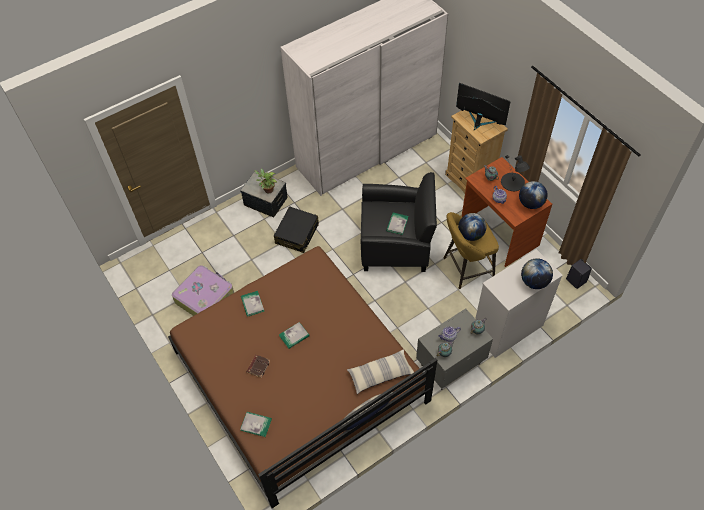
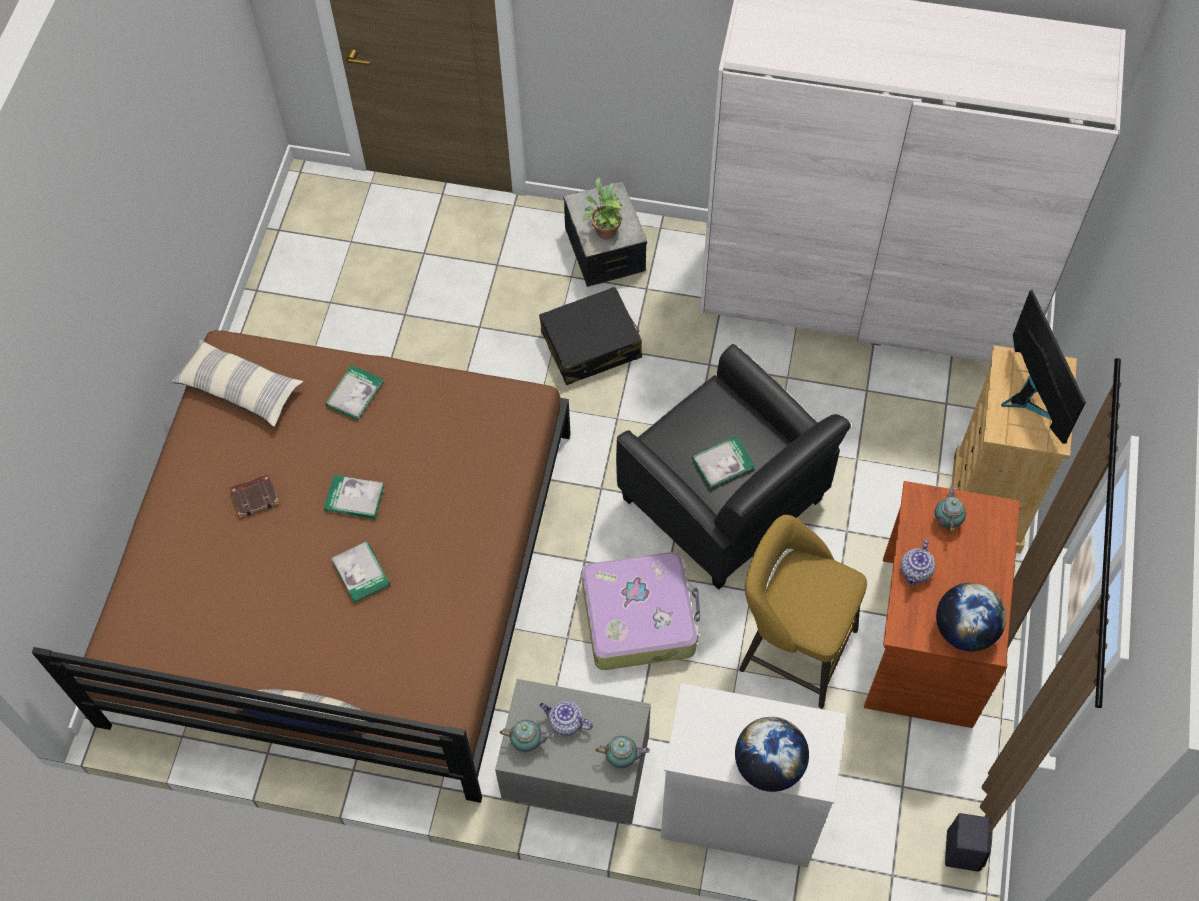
camera: 45 degrees right, 5 degrees up
suitcase [172,266,234,316] -> suitcase moved to [582,552,700,670]
book [240,412,272,437] -> book moved to [332,541,390,603]
pillow [347,349,414,394] -> pillow moved to [171,339,303,427]
globe [458,213,487,241] -> none
black table lamp [501,155,530,191] -> none

